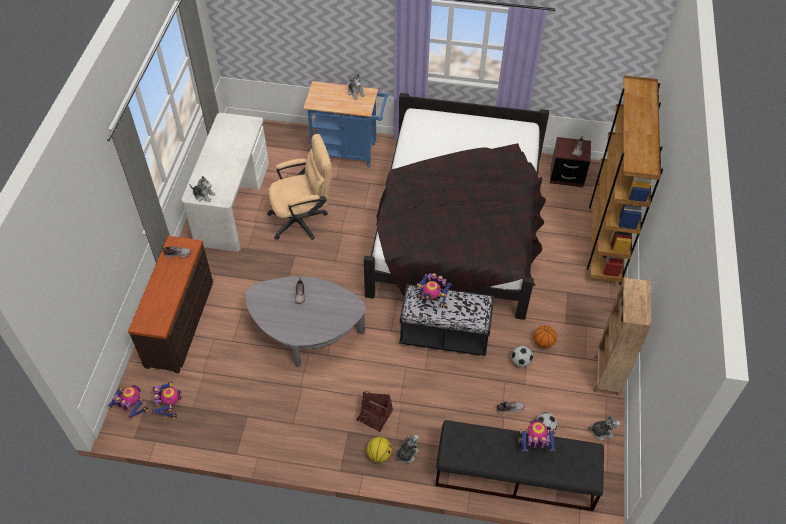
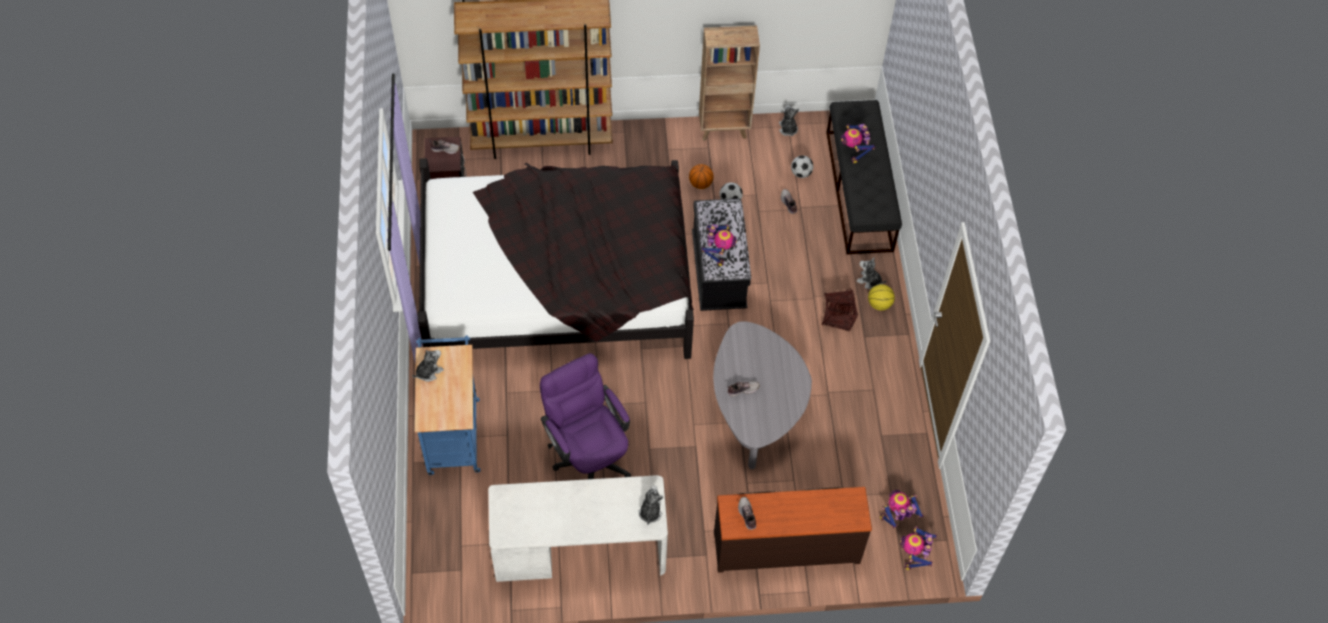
camera: 105 degrees left, 5 degrees up
beige office chair [267,134,332,240] -> purple office chair [540,353,631,479]

